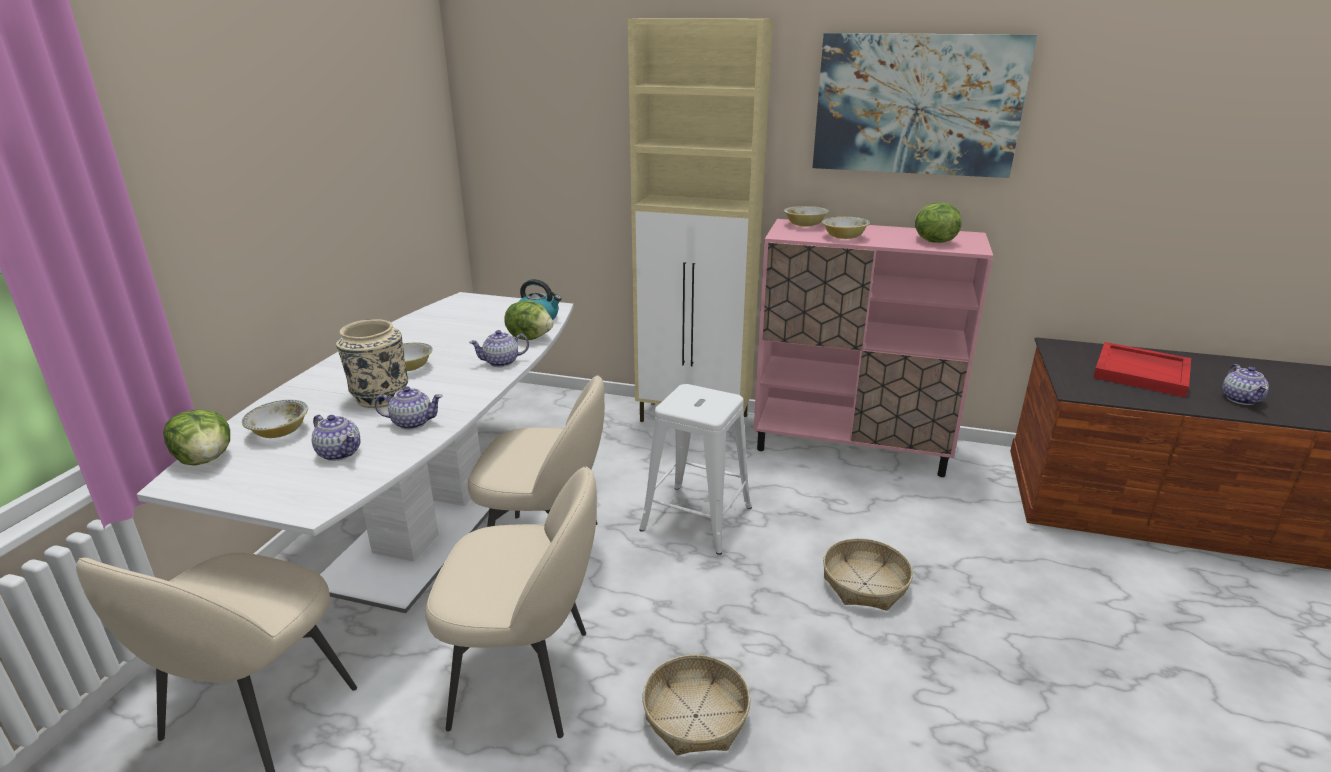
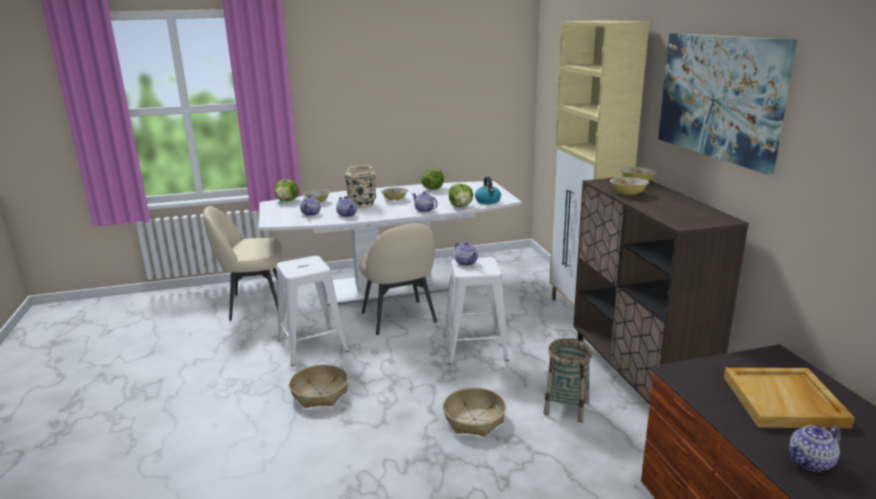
camera: 60 degrees right, 5 degrees down
beige chair [426,466,597,738] -> white stool [276,256,349,366]
pink cabinet [754,219,993,477] -> brown cabinet [573,177,749,406]
lettuce [915,202,962,243] -> lettuce moved to [421,169,444,190]
red tray [1093,342,1191,397] -> beige tray [724,368,855,429]
none -> teapot [455,242,478,266]
none -> basket [544,338,592,423]

